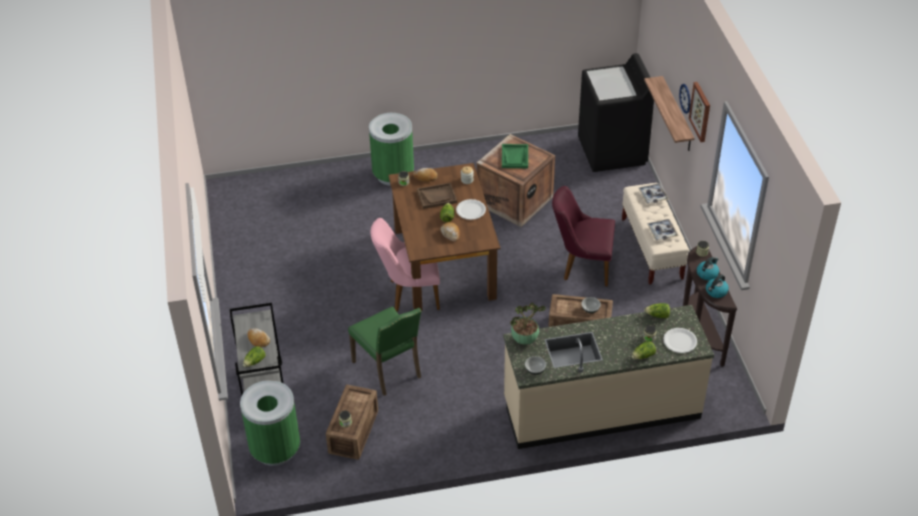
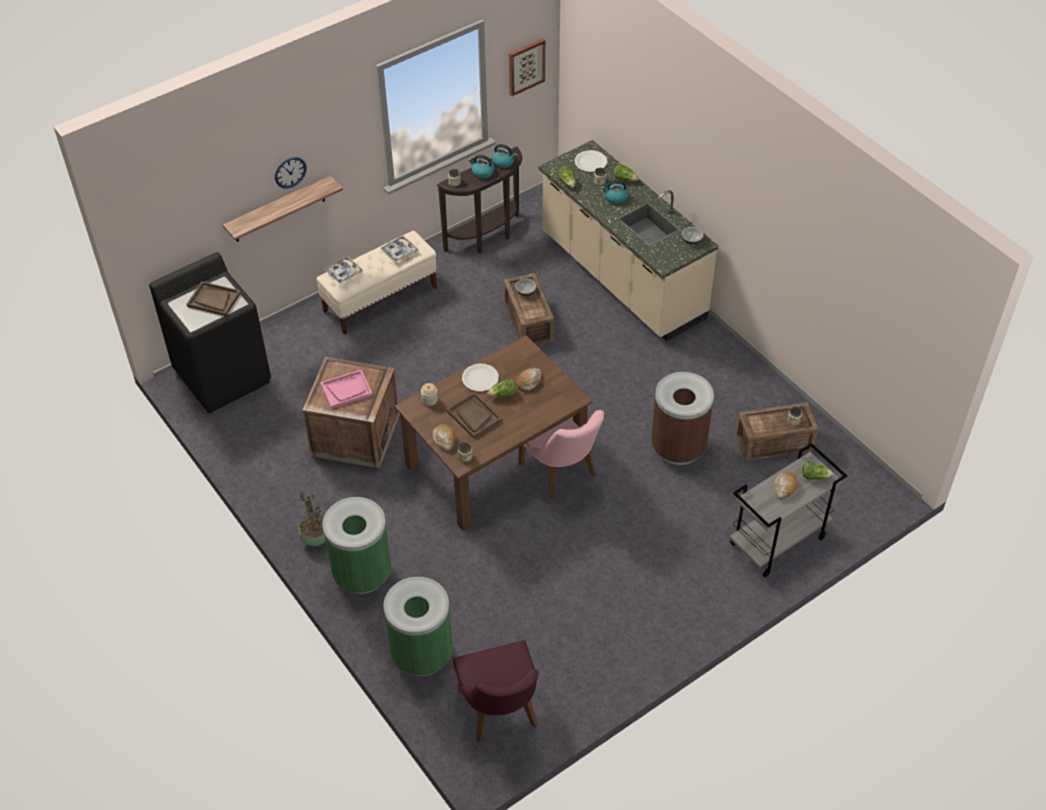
camera: 115 degrees left, 5 degrees up
green trash can [240,380,300,466] -> green trash can moved to [383,577,453,676]
green chair [348,306,422,396] -> brown trash can [651,372,714,465]
green tray [502,144,528,168] -> pink tray [320,370,373,409]
potted plant [510,303,546,345] -> potted plant moved to [298,493,326,546]
purple chair [552,186,615,286] -> purple chair moved to [453,640,539,742]
picture [689,82,710,142] -> picture moved to [509,38,545,96]
none -> brown tray [187,281,241,316]
none -> kettle [601,180,628,204]

